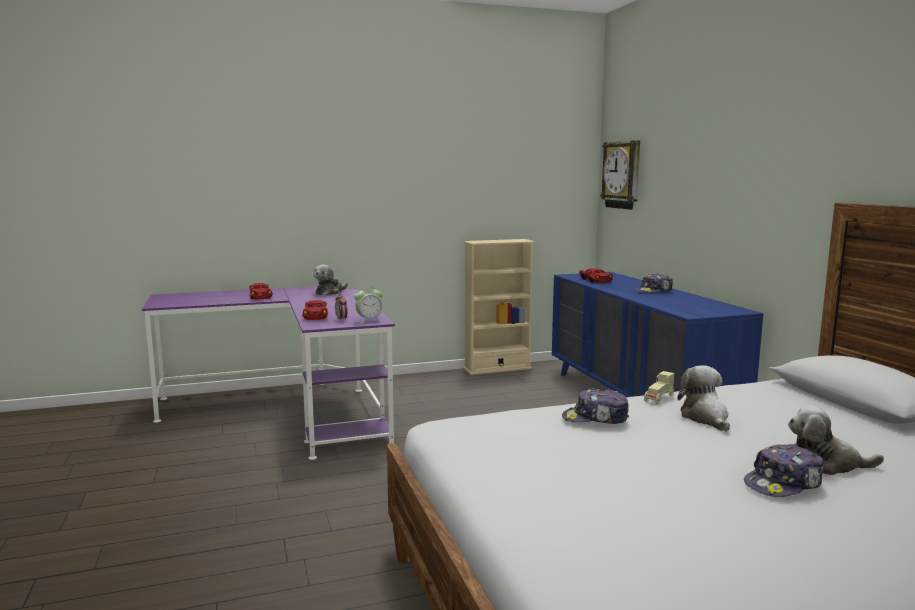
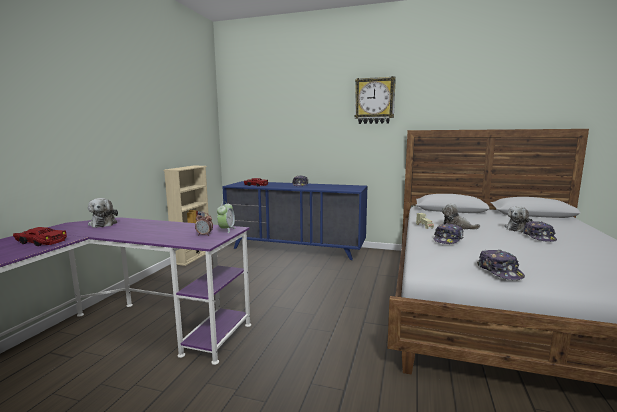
camera: 55 degrees left, 0 degrees up
red toy car [302,300,328,320] -> none
wall clock [600,140,640,210] -> wall clock moved to [354,76,396,124]
none -> cap [477,250,525,280]

